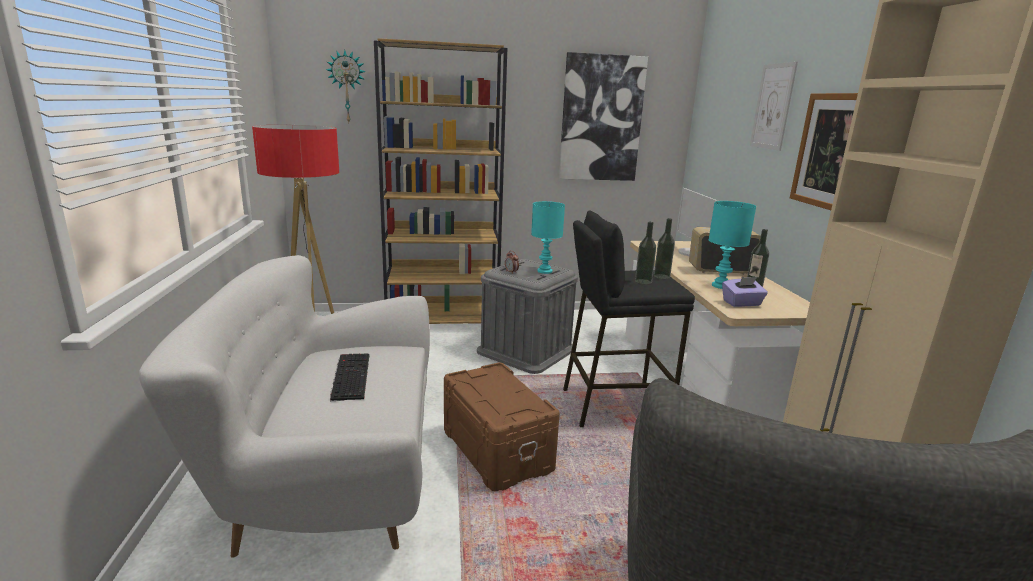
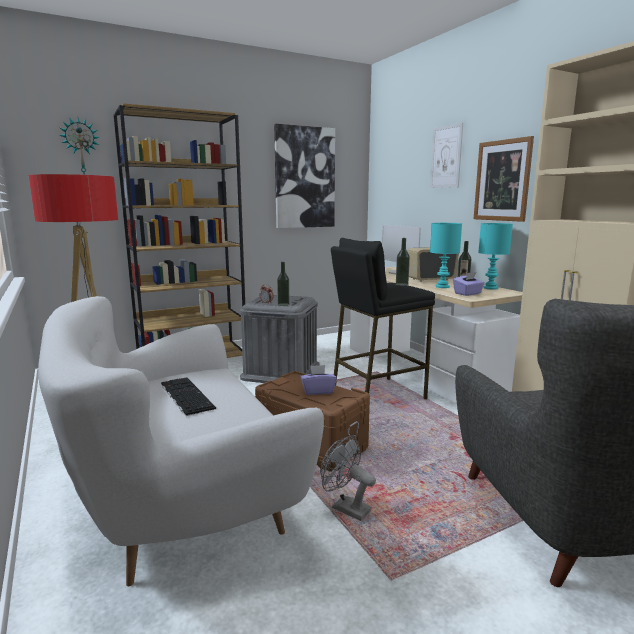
camera: 20 degrees left, 5 degrees down
turquoise table lamp [531,201,565,274] -> turquoise table lamp moved to [478,223,513,290]
bottle [635,222,656,285] -> bottle moved to [277,262,290,306]
none -> purple tissue box [300,365,337,395]
none -> grey fan [320,435,376,521]

